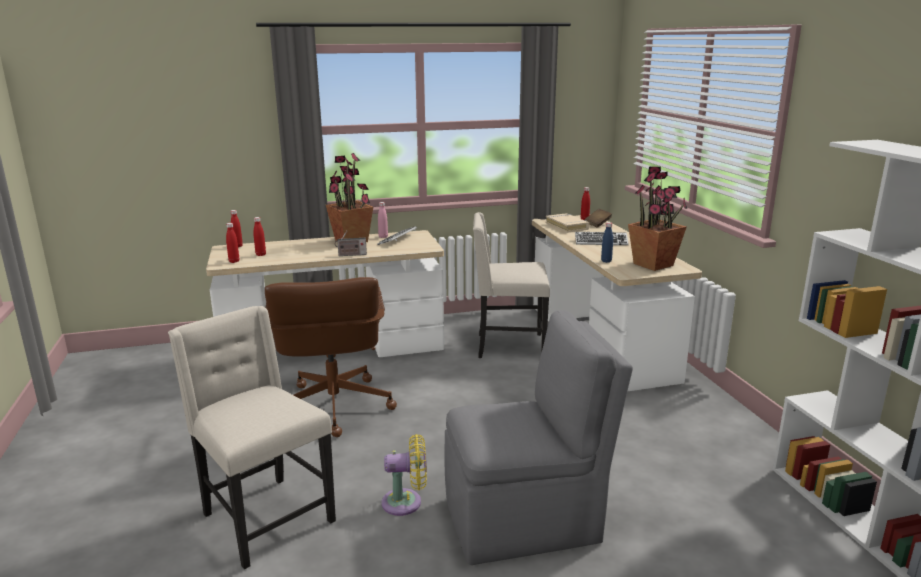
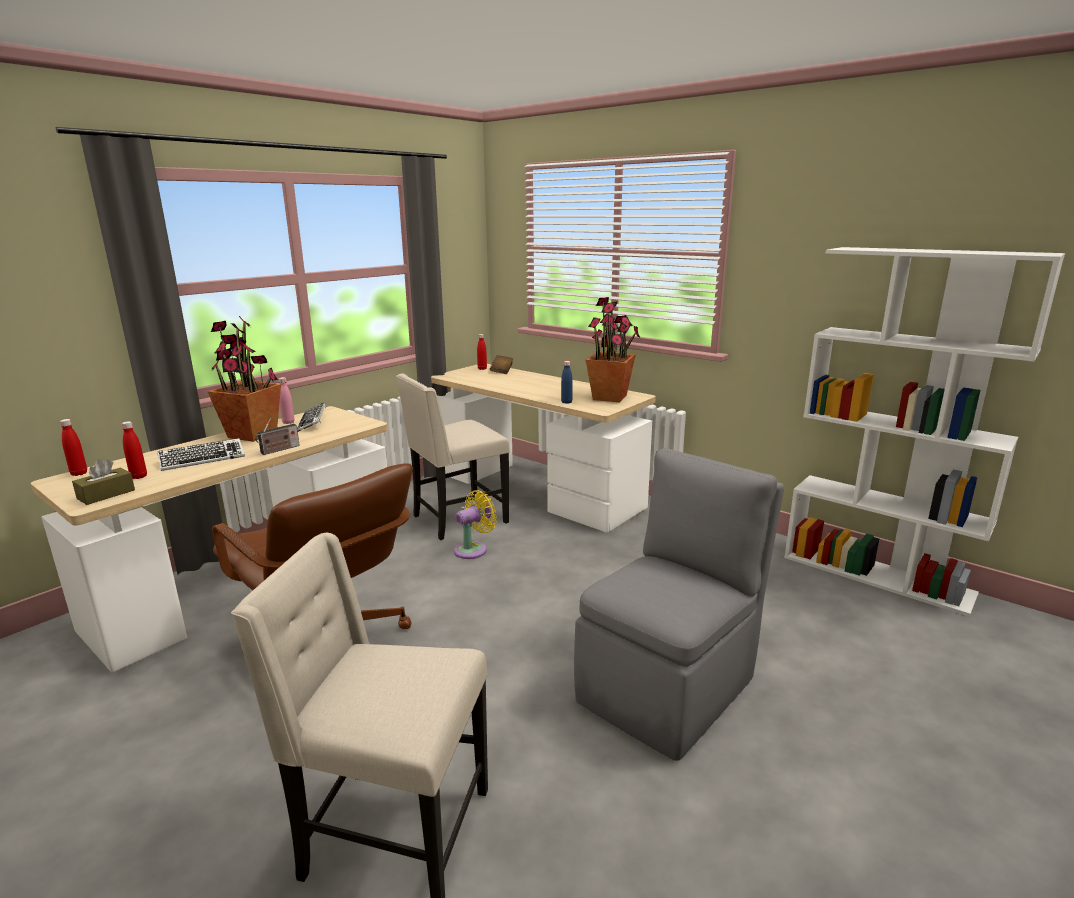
camera: 35 degrees left, 0 degrees up
red bottle [226,223,239,263] -> brown tissue box [72,459,135,505]
yellow fan [382,434,427,516] -> yellow fan moved to [454,490,497,559]
beige book [545,213,589,233] -> none
keyboard [575,232,629,245] -> keyboard moved to [157,438,245,471]

